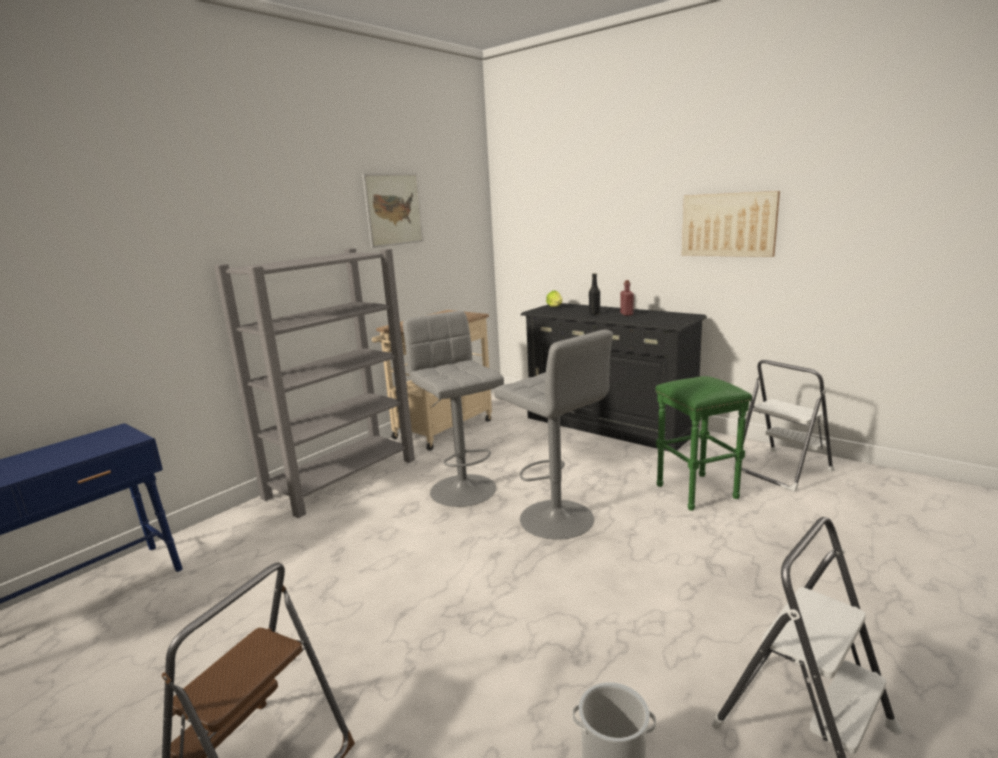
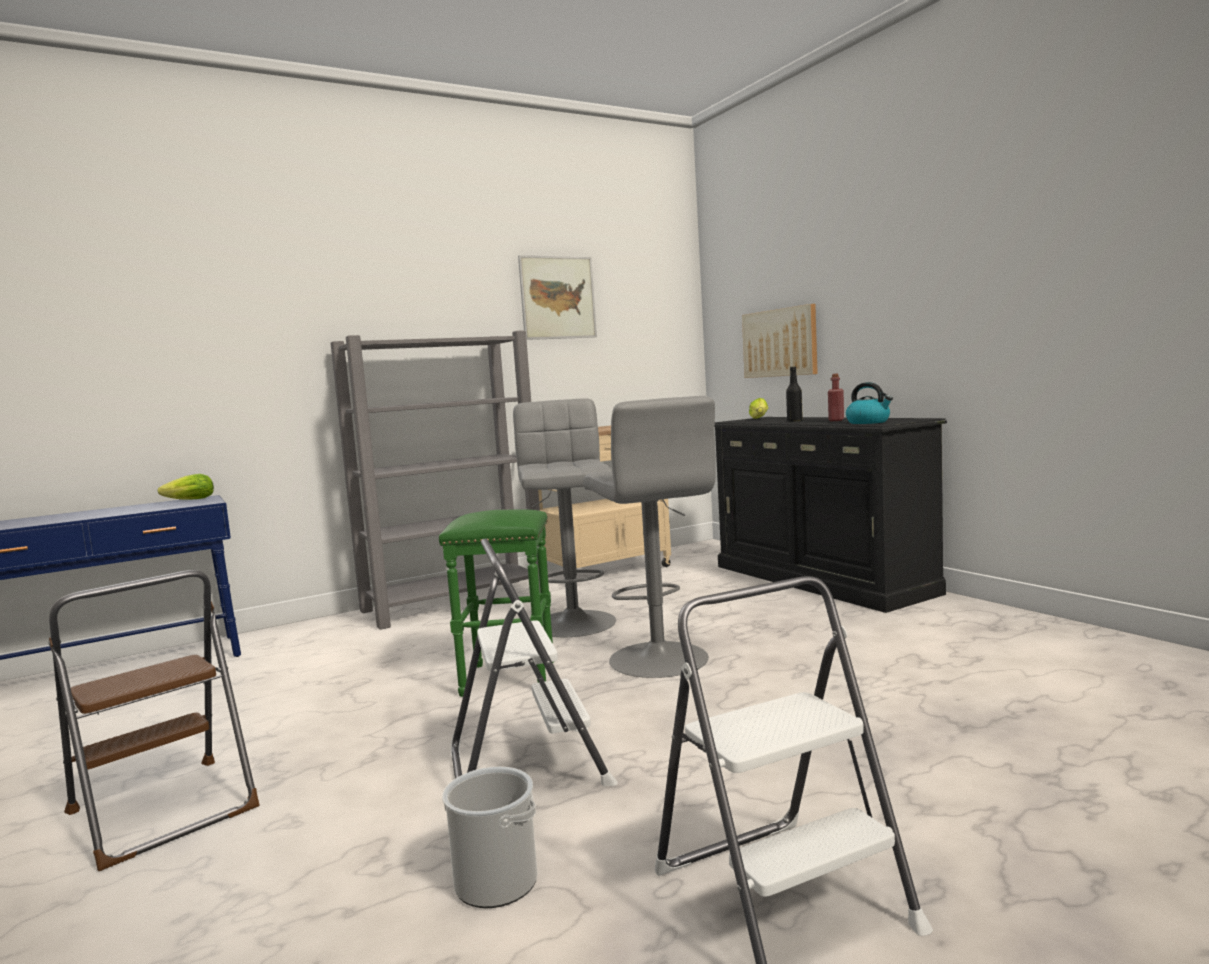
camera: 20 degrees right, 10 degrees down
green stool [656,376,752,510] -> green stool moved to [439,510,554,697]
picture [682,191,780,257] -> picture moved to [742,304,818,378]
white step ladder [733,360,835,492] -> white step ladder moved to [451,538,618,787]
none -> lettuce [158,474,214,500]
none -> kettle [846,382,893,424]

